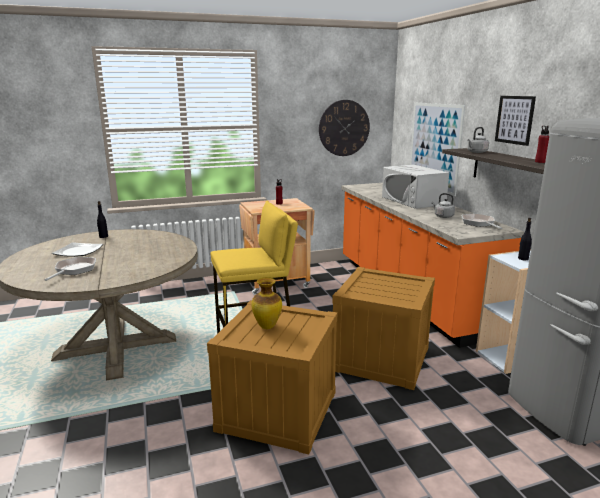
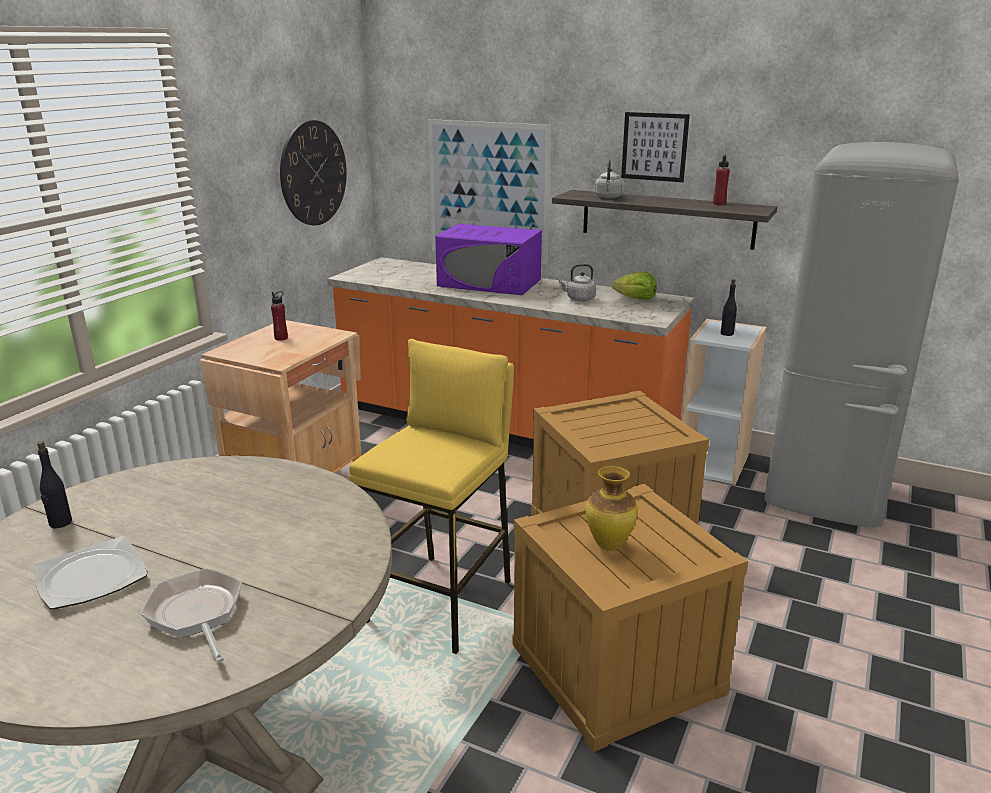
camera: 45 degrees left, 5 degrees up
white microwave [382,165,449,209] -> purple microwave [435,224,542,295]
frying pan [462,213,502,229] -> lettuce [612,272,657,300]

